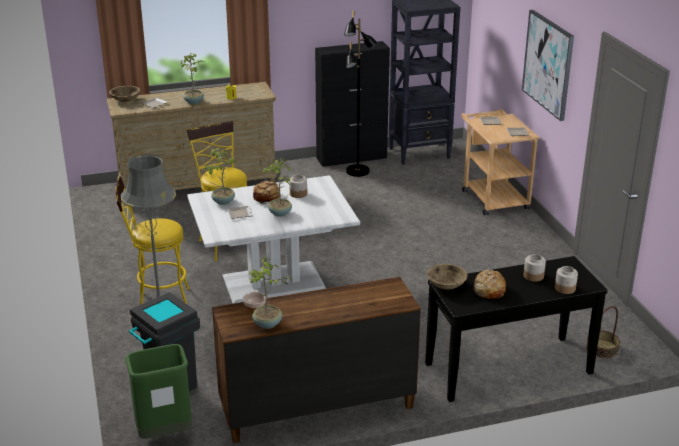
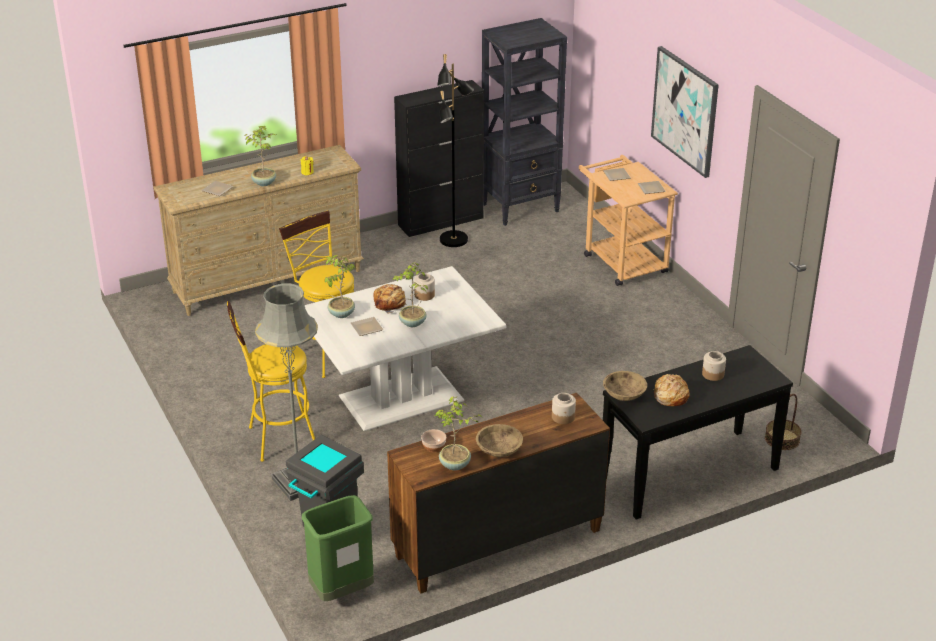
camera: 10 degrees left, 5 degrees up
beige bowl [109,86,140,102] -> beige bowl moved to [476,424,523,457]
jar [555,266,578,294] -> jar moved to [552,393,576,424]

